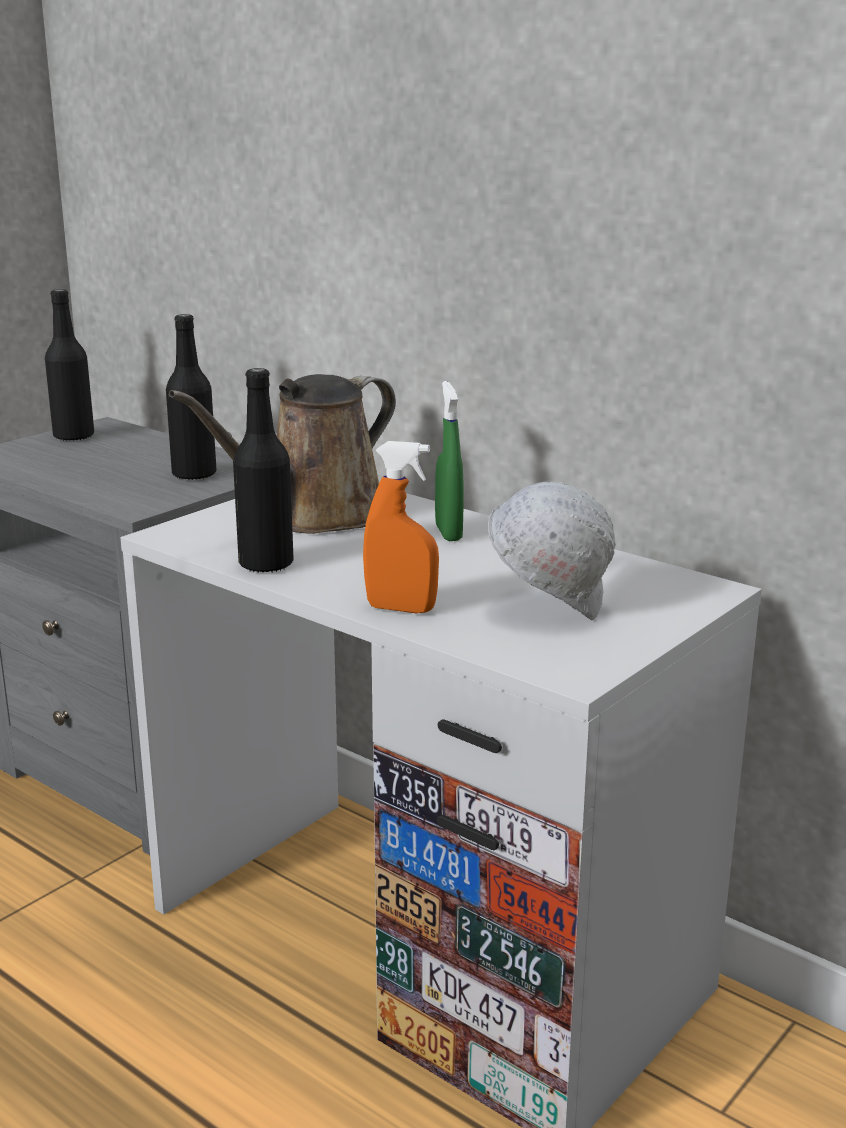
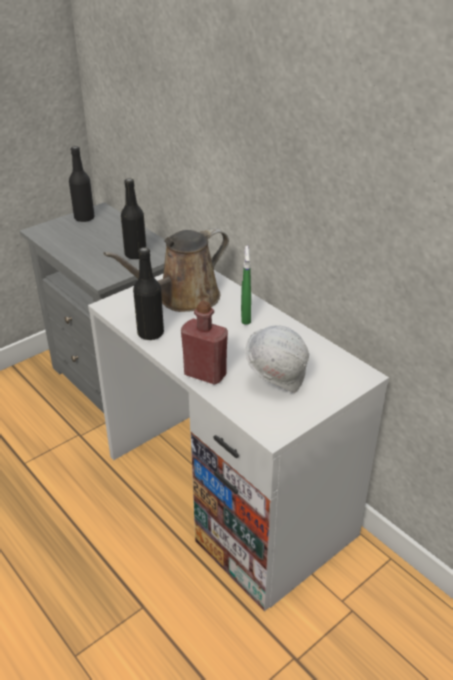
camera: 10 degrees right, 15 degrees up
orange spray bottle [363,441,439,613] -> red bottle [181,301,228,385]

